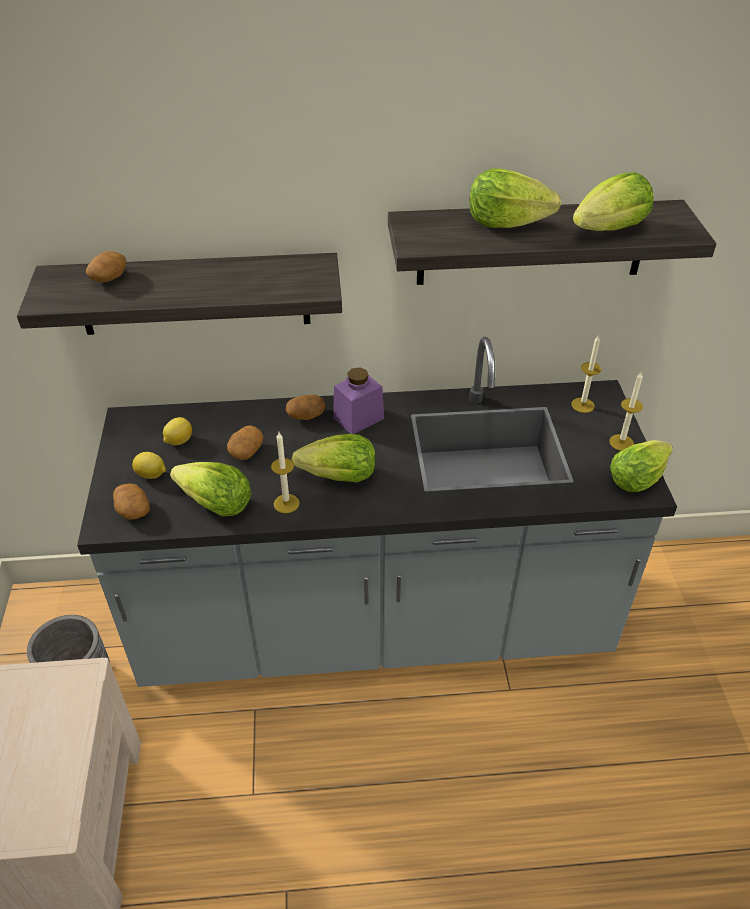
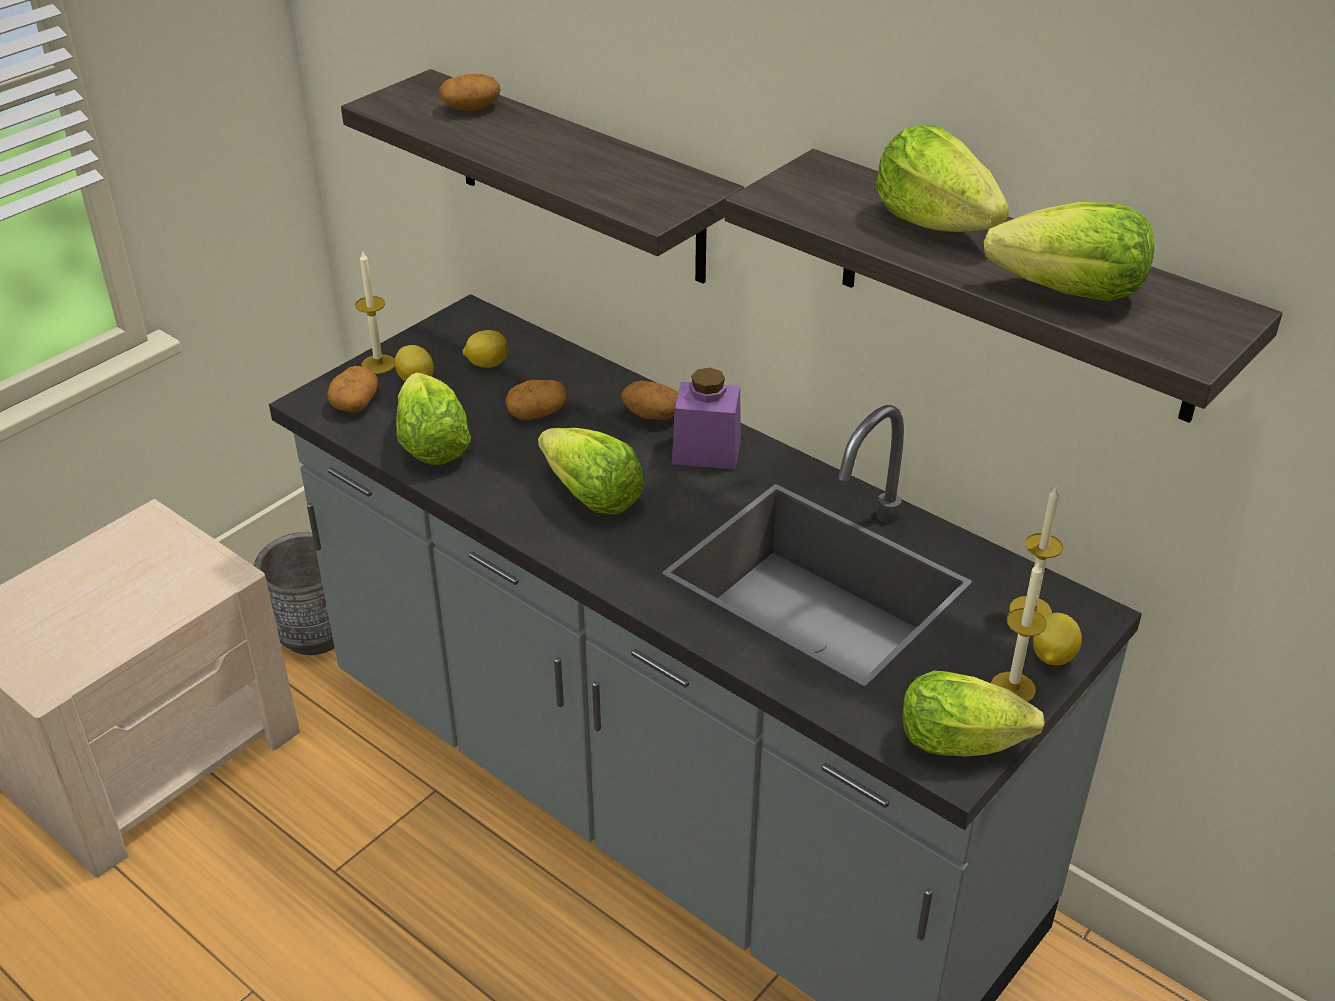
camera: 45 degrees right, 5 degrees down
candle [271,432,300,513] -> candle moved to [355,250,395,374]
none -> lemon [1033,613,1082,666]

